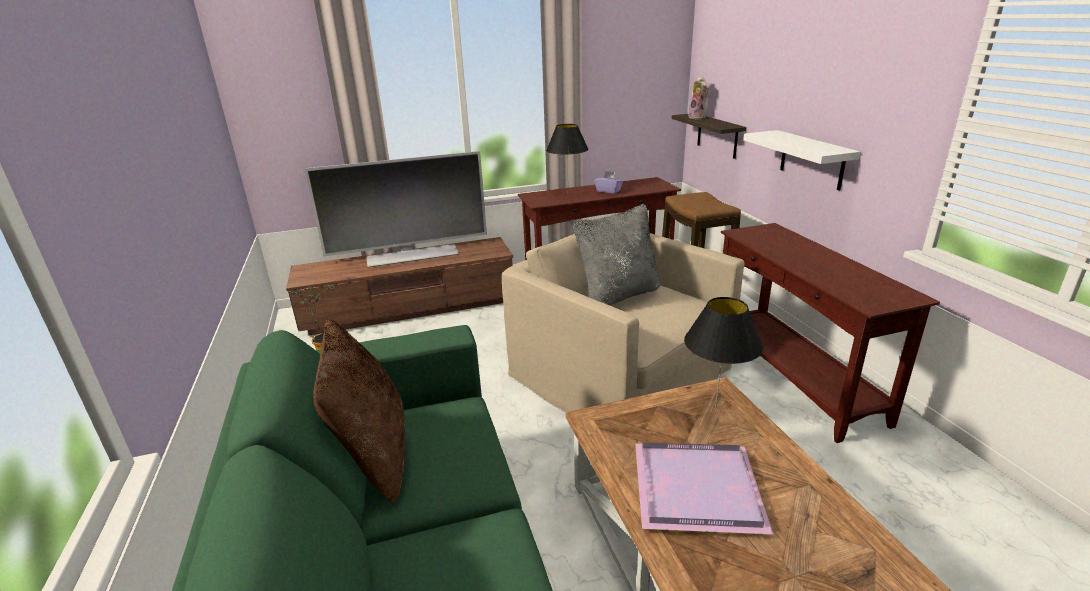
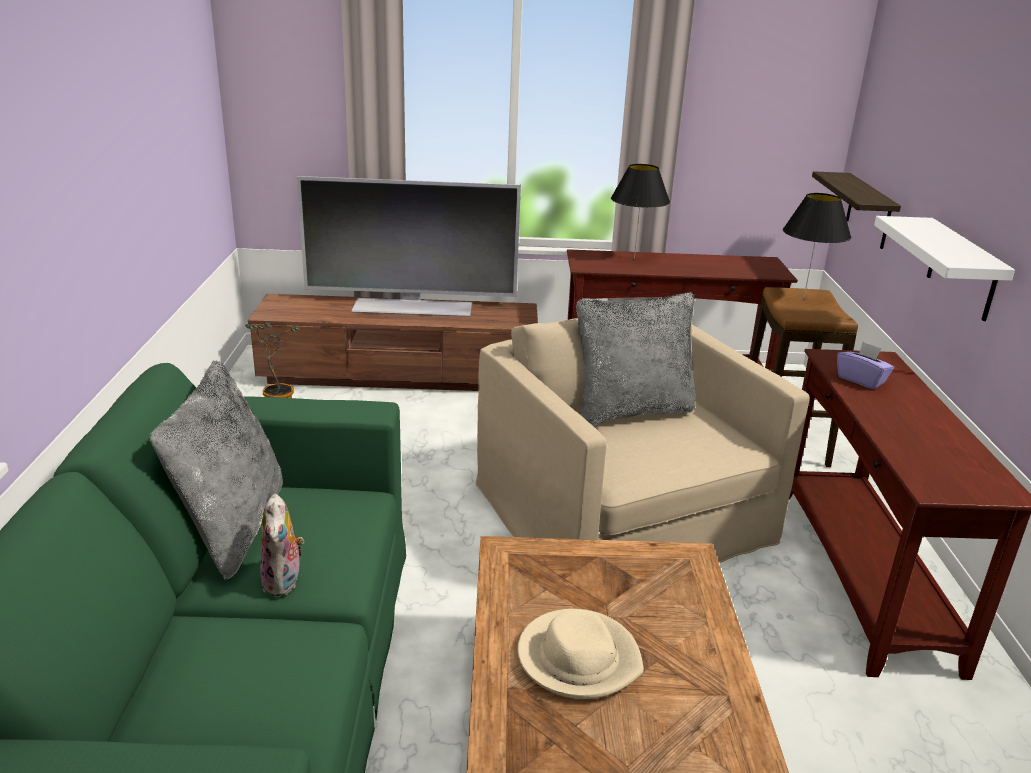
camera: 15 degrees right, 0 degrees up
brown pillow [313,319,406,502] -> grey pillow [150,360,283,579]
purple tissue box [594,171,623,194] -> purple tissue box moved to [837,342,894,389]
purple tray [635,442,773,534] -> beige hat [517,609,644,699]
black table lamp [684,297,764,408] -> black table lamp moved to [783,193,851,298]
plush toy [688,76,709,119] -> plush toy moved to [260,494,304,596]

